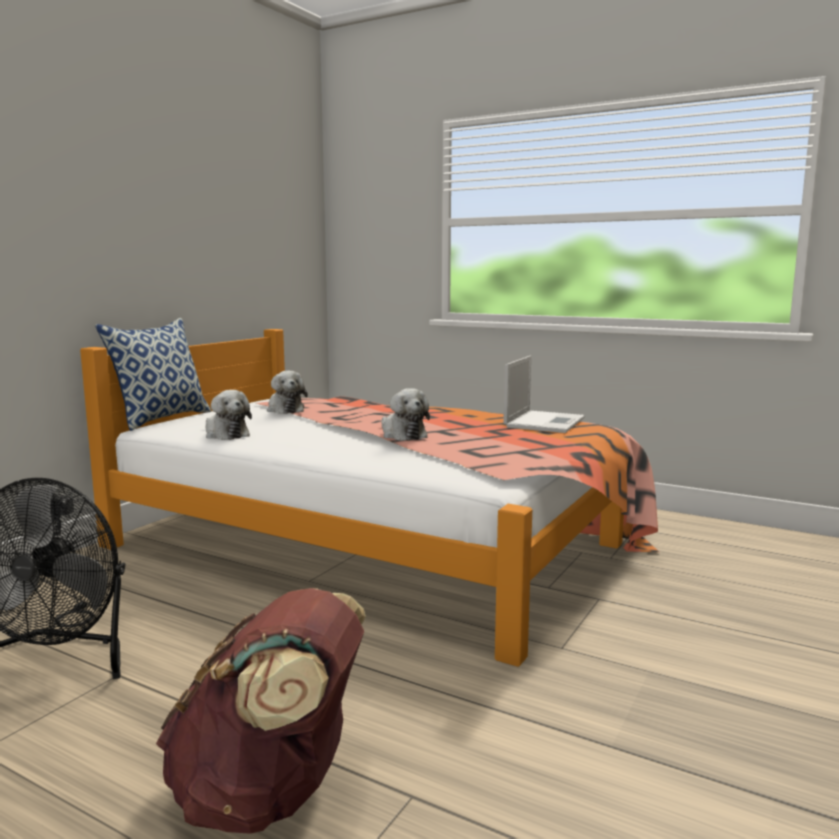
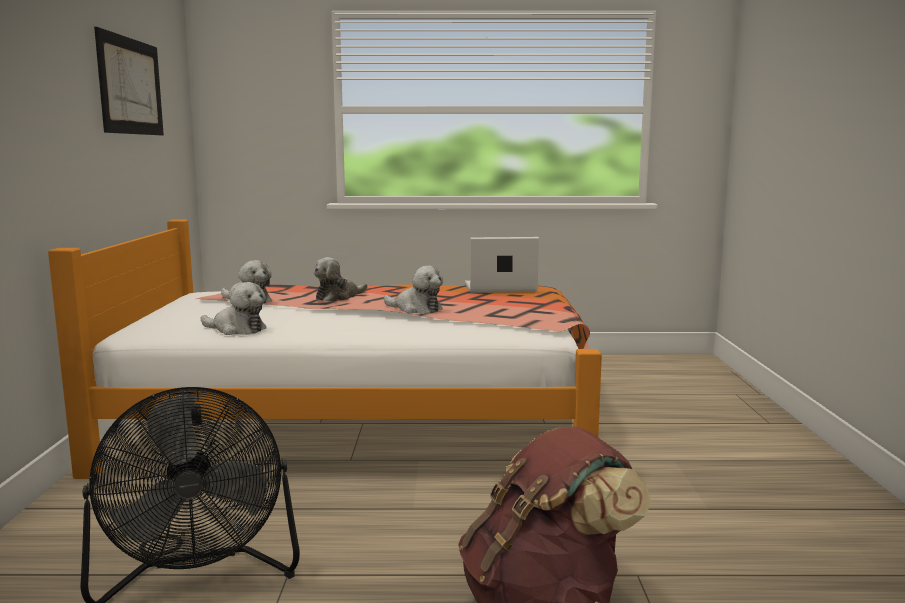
camera: 30 degrees left, 0 degrees up
pillow [95,318,211,431] -> none
laptop [503,356,585,433] -> laptop turned 90 degrees counterclockwise [465,237,539,293]
none -> picture [94,27,164,135]
none -> plush toy [314,257,368,302]

